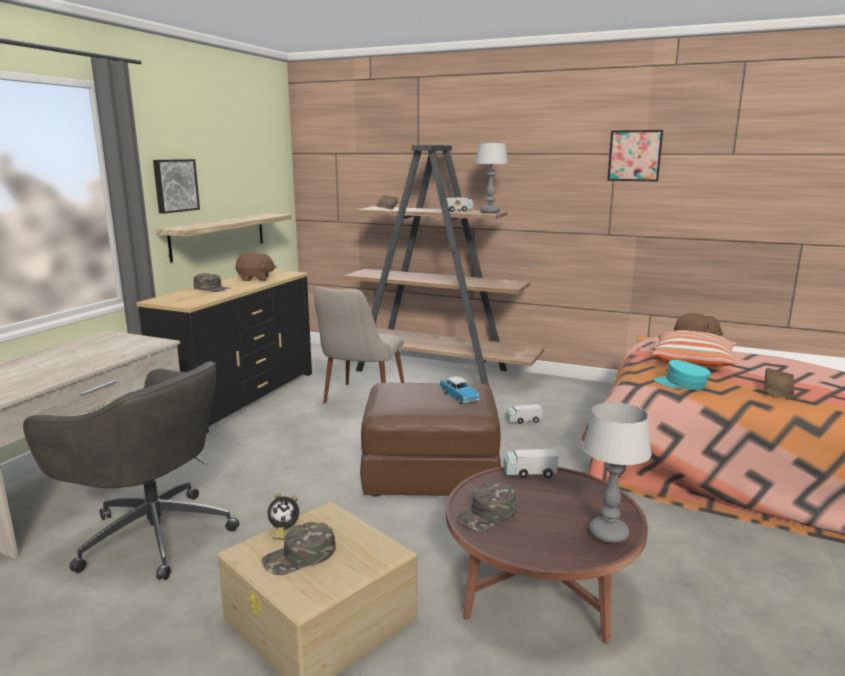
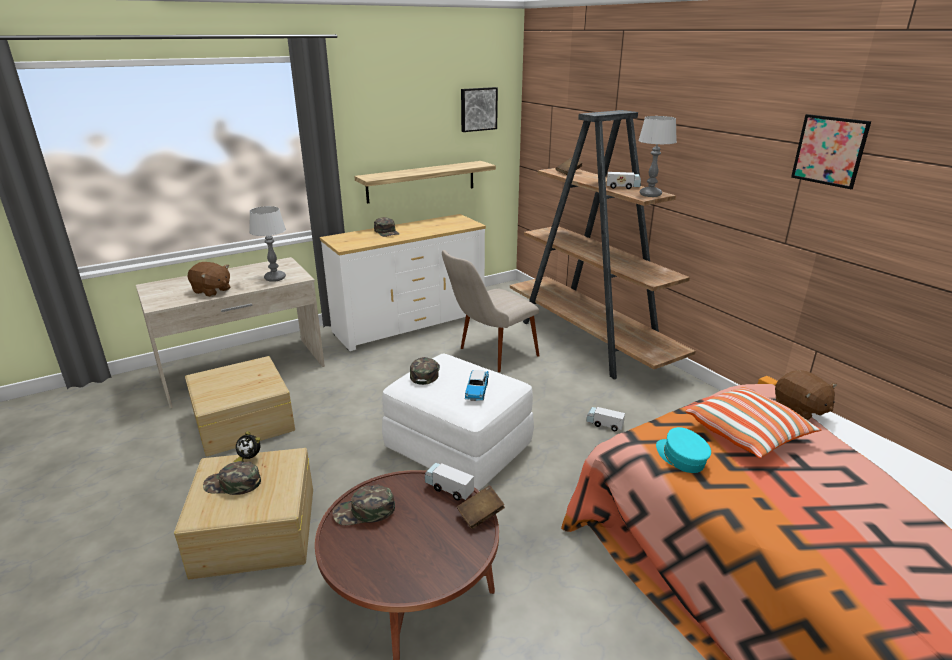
camera: 35 degrees right, 10 degrees up
grey office chair [23,361,239,580] -> beige storage box [185,356,295,456]
black dresser [136,270,312,433] -> white dresser [320,214,486,351]
picture [153,159,200,214] -> picture moved to [461,87,498,132]
brown plush toy [235,252,276,281] -> brown plush toy moved to [188,262,230,297]
brown ottoman [360,383,501,497] -> white ottoman [382,353,534,490]
table lamp [583,402,652,543] -> table lamp moved to [249,206,286,282]
brown book [764,368,794,399] -> brown book moved to [457,485,505,529]
none -> green cap [410,357,440,385]

